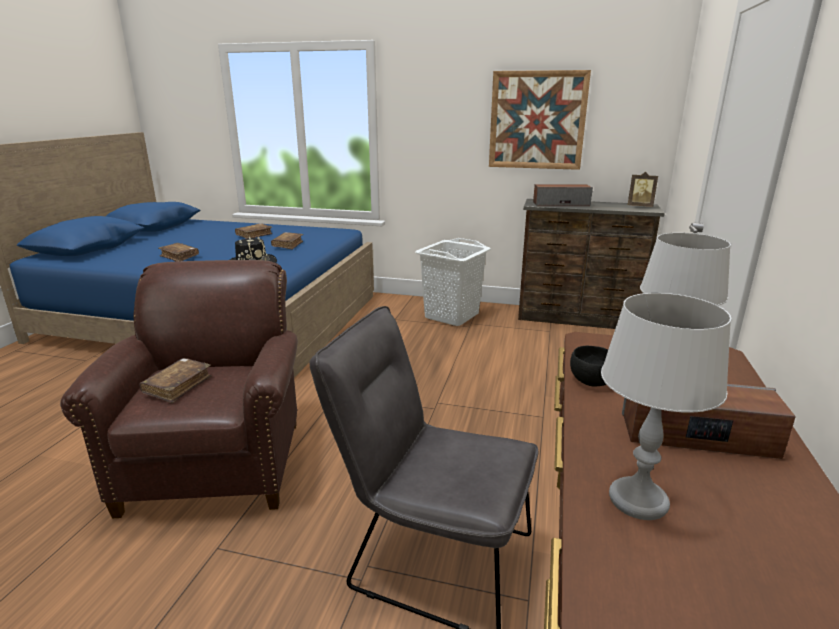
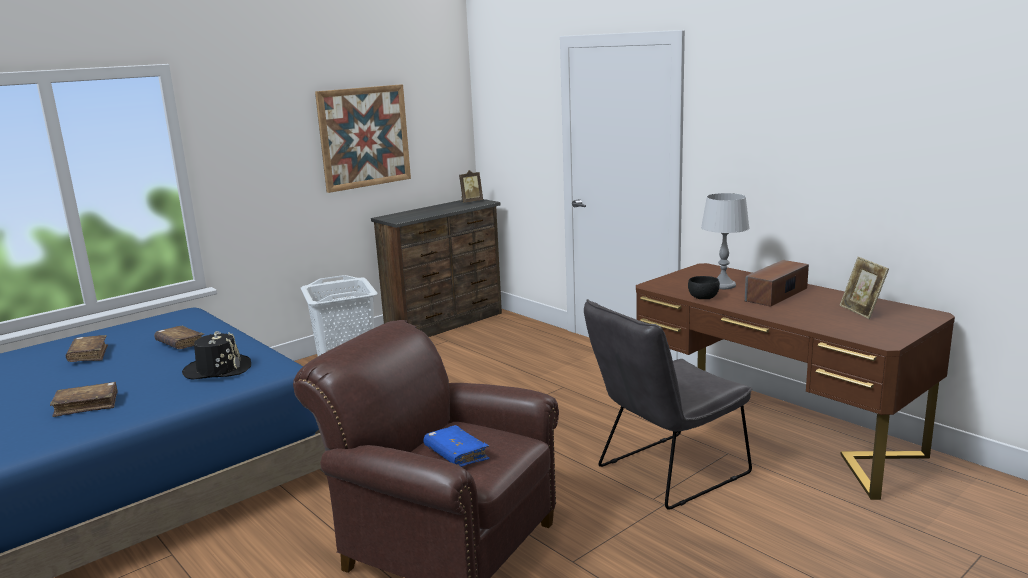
camera: 55 degrees left, 5 degrees down
brown book [139,358,212,403] -> blue book [424,425,490,467]
speaker [533,184,593,206] -> none
grey table lamp [601,293,731,520] -> none
none -> picture frame [840,257,889,319]

